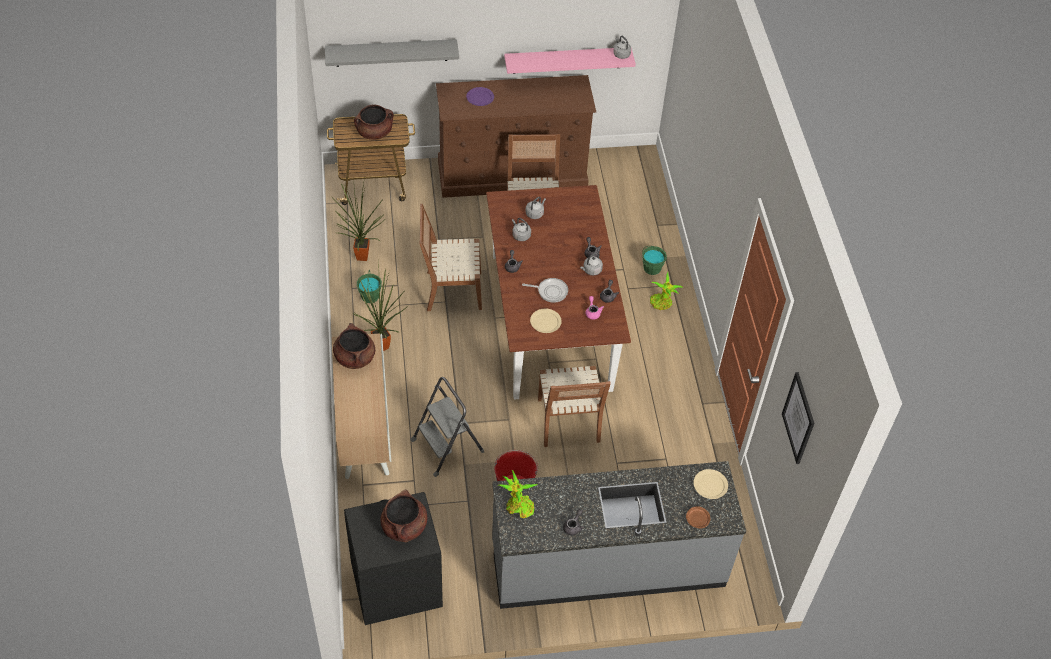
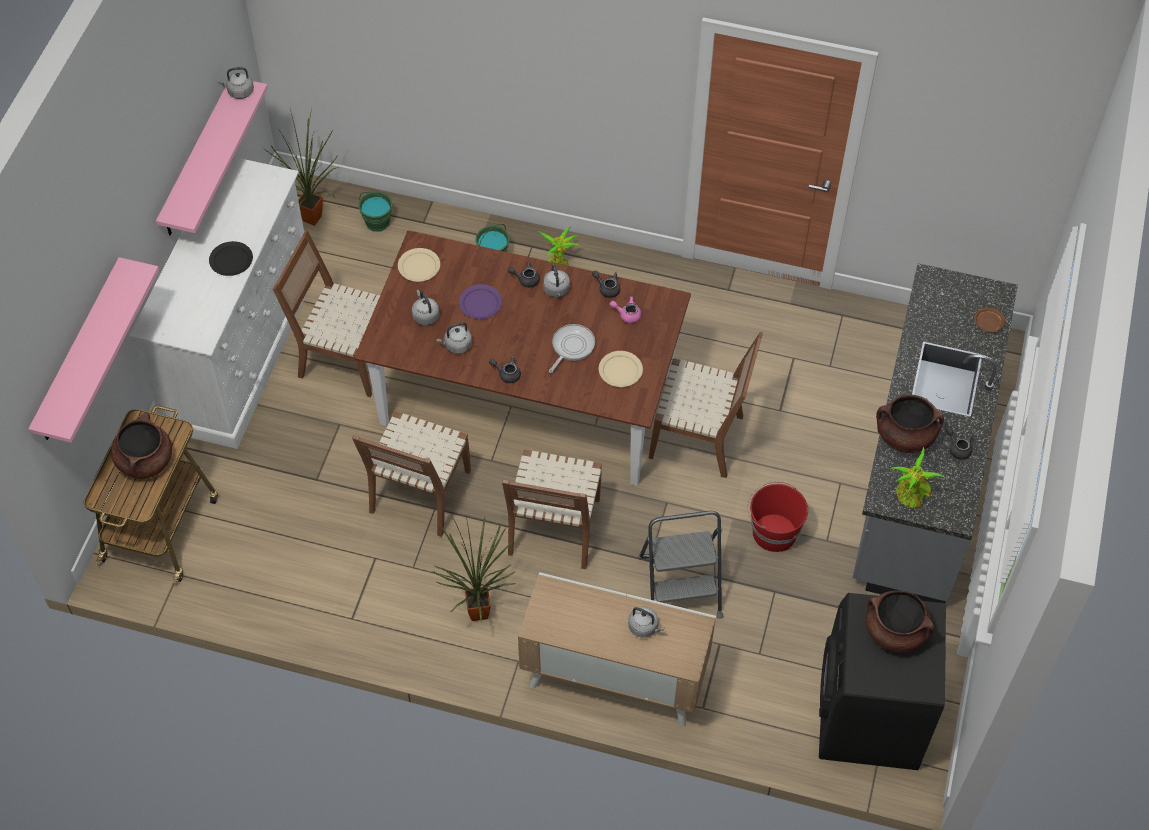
camera: 65 degrees left, 5 degrees up
grey shelf [325,39,459,67] -> pink shelf [28,257,159,443]
potted plant [331,178,385,261] -> potted plant moved to [263,109,338,226]
brown cooking pot [333,323,375,369] -> brown cooking pot moved to [876,395,944,453]
green bucket [357,270,382,303] -> green bucket moved to [359,192,393,232]
brown dresser [436,75,596,198] -> white dresser [129,157,312,449]
purple plate [466,87,494,106] -> purple plate moved to [459,284,502,319]
beige plate [694,469,728,499] -> beige plate moved to [398,248,440,282]
picture [782,372,815,464] -> none
none -> black plate [209,241,253,276]
none -> chair [502,449,602,569]
none -> grey kettle [628,606,664,638]

